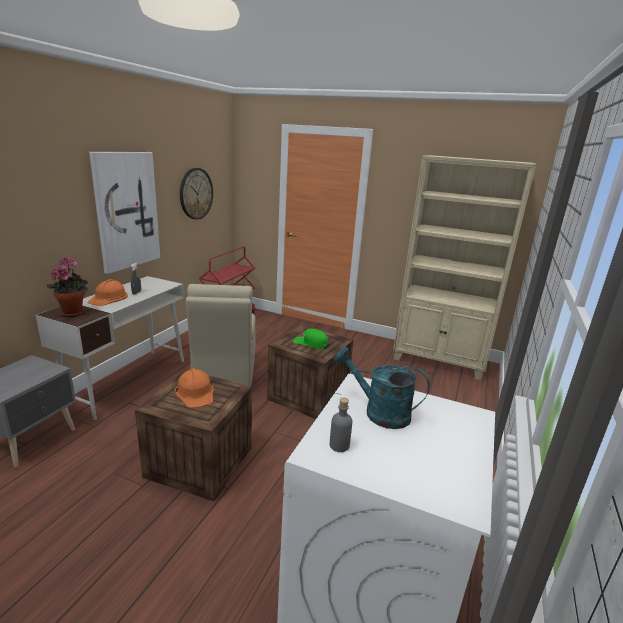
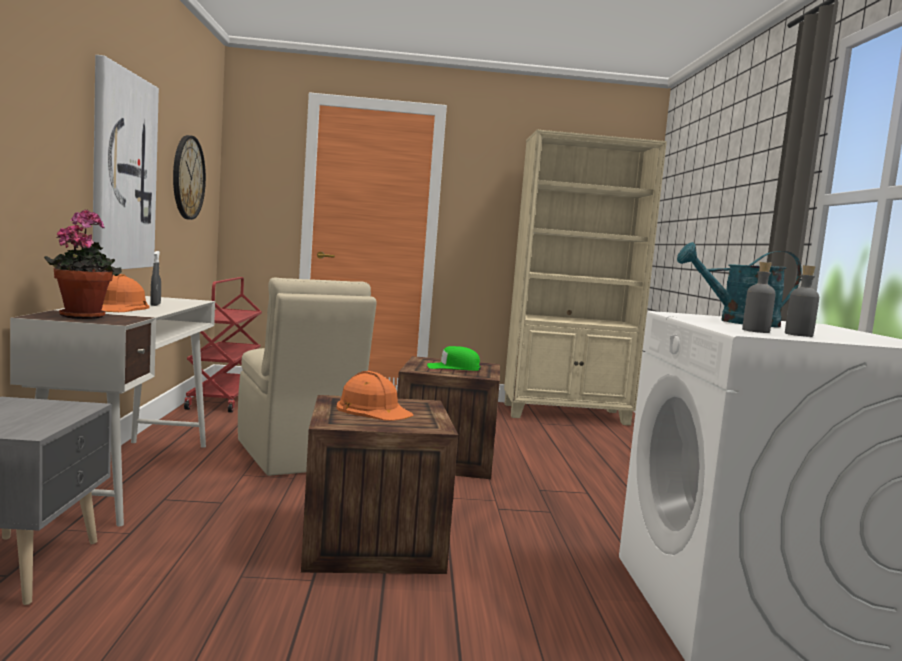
camera: 25 degrees left, 15 degrees down
none -> grey bottle [785,265,819,337]

